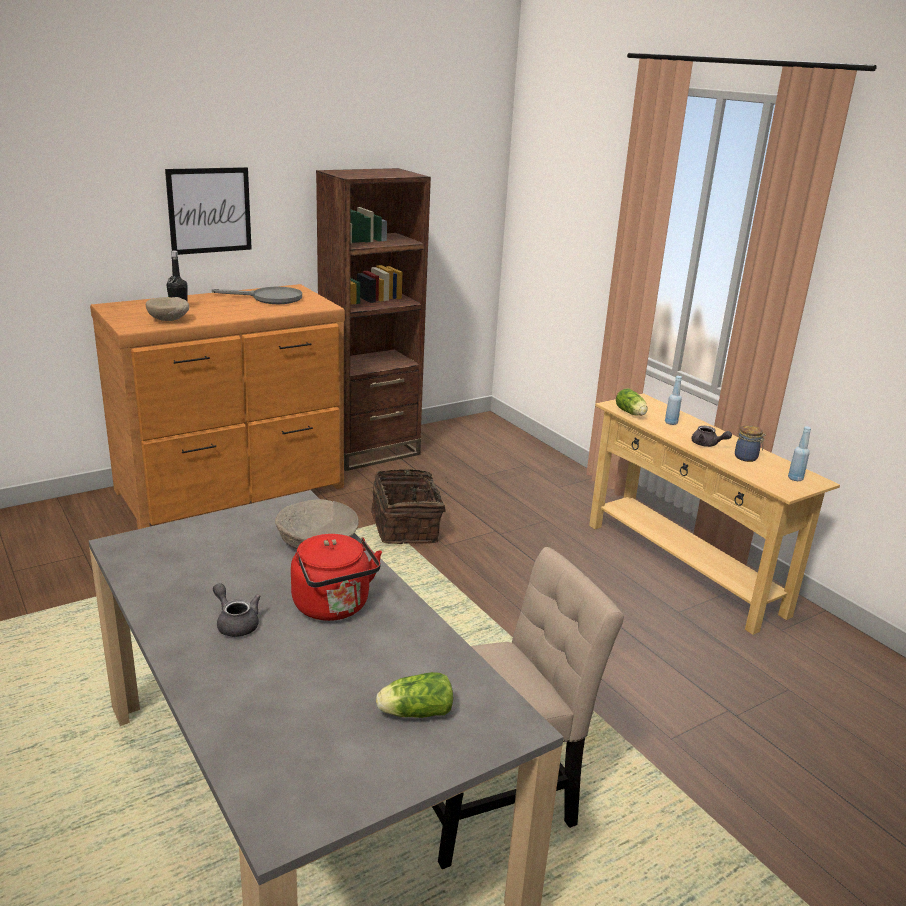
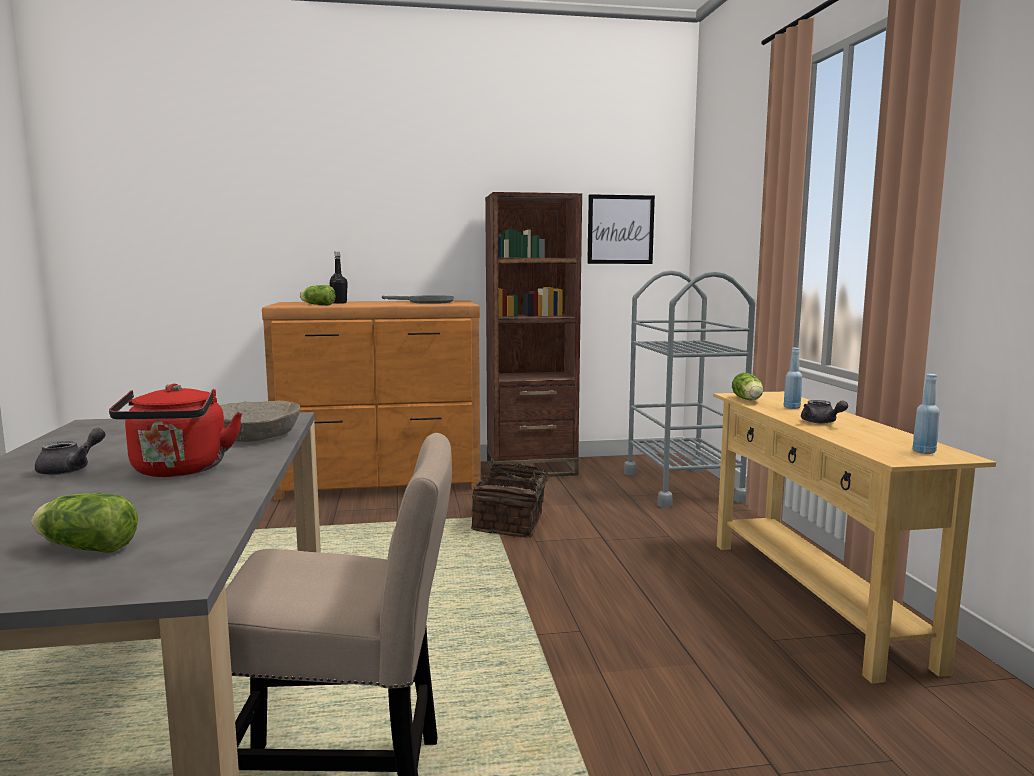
camera: 25 degrees right, 15 degrees down
beige bowl [146,297,189,321] -> lettuce [300,285,335,305]
picture [165,167,252,255] -> picture moved to [587,194,655,264]
grey teapot [213,583,261,637] -> grey teapot turned 45 degrees clockwise [35,428,106,475]
jar [735,425,766,462] -> none
none -> grey cart [624,270,755,508]

